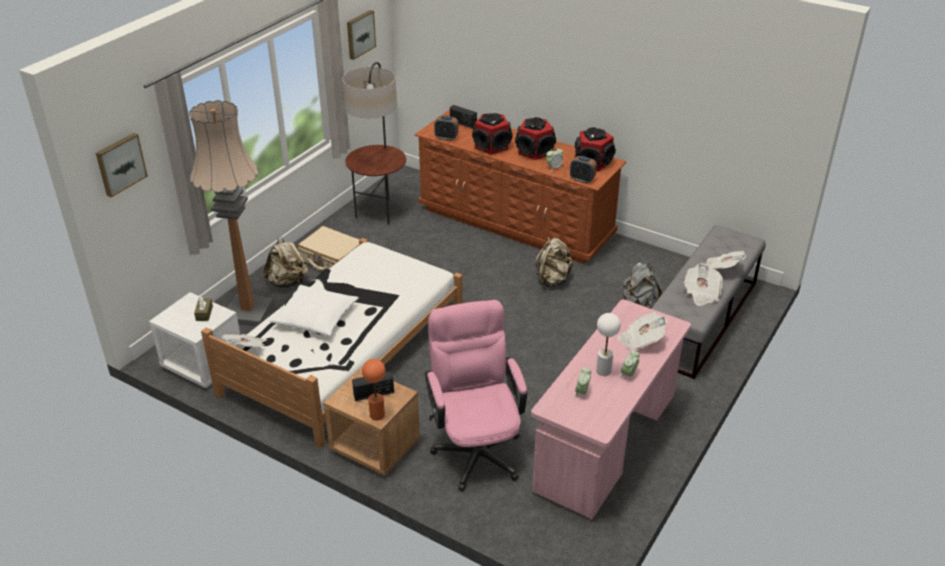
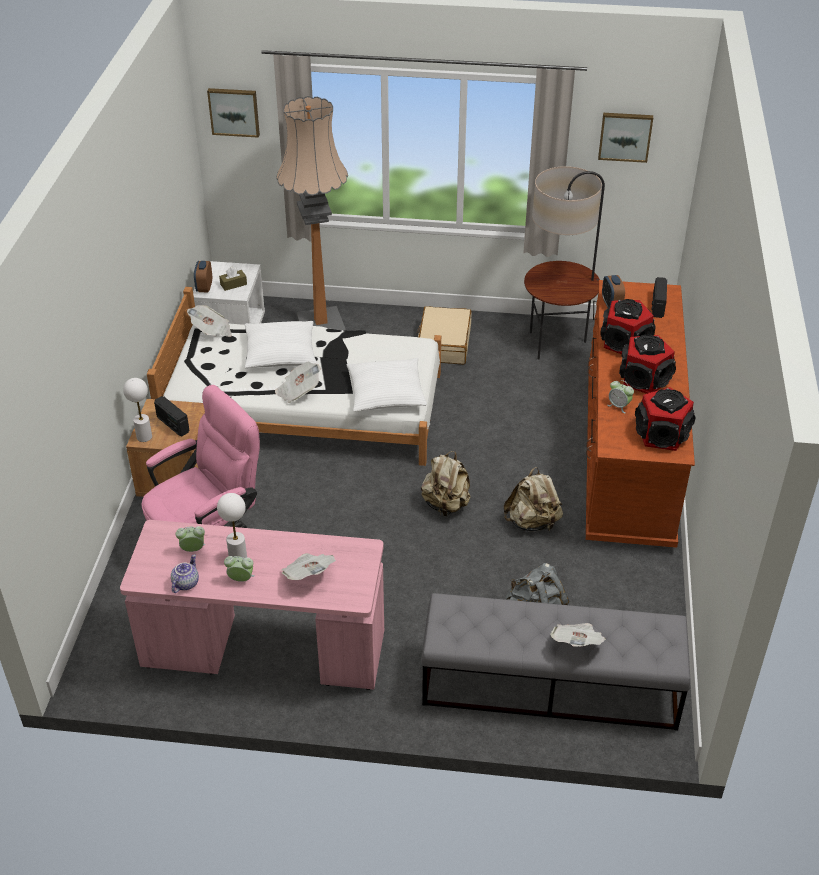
camera: 65 degrees right, 5 degrees up
beige backpack [263,237,308,287] -> beige backpack moved to [421,451,471,516]
orange table lamp [362,359,386,420] -> white table lamp [123,378,152,442]
alarm clock [570,156,597,184] -> alarm clock moved to [194,261,212,292]
newspaper [684,263,723,306] -> newspaper moved to [275,361,321,403]
none -> teapot [171,555,199,593]
none -> white pillow [347,358,427,412]

